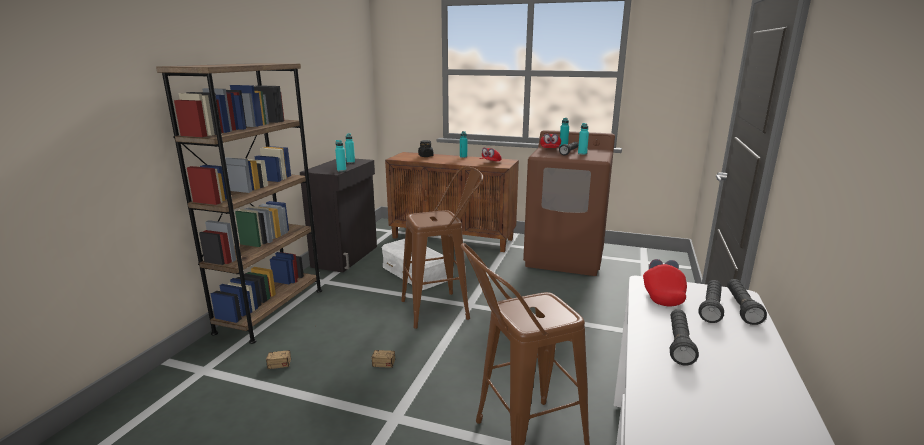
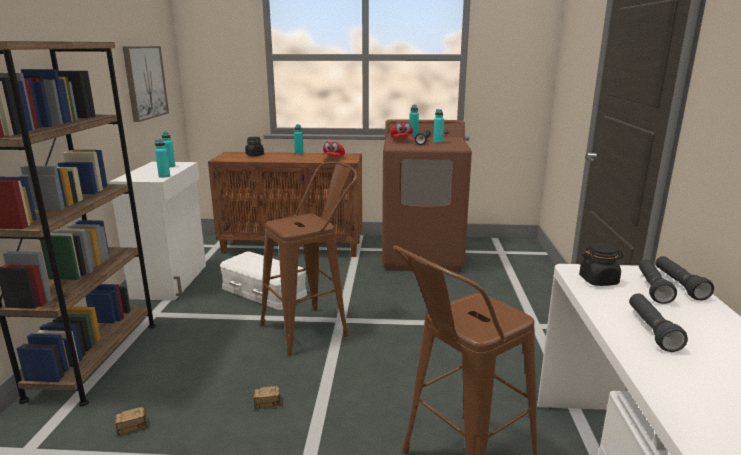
camera: 15 degrees left, 0 degrees up
black cabinet [300,158,377,272] -> white cabinet [109,162,206,301]
red cap [643,259,687,307] -> black jar [579,243,624,286]
none -> picture [123,46,169,122]

